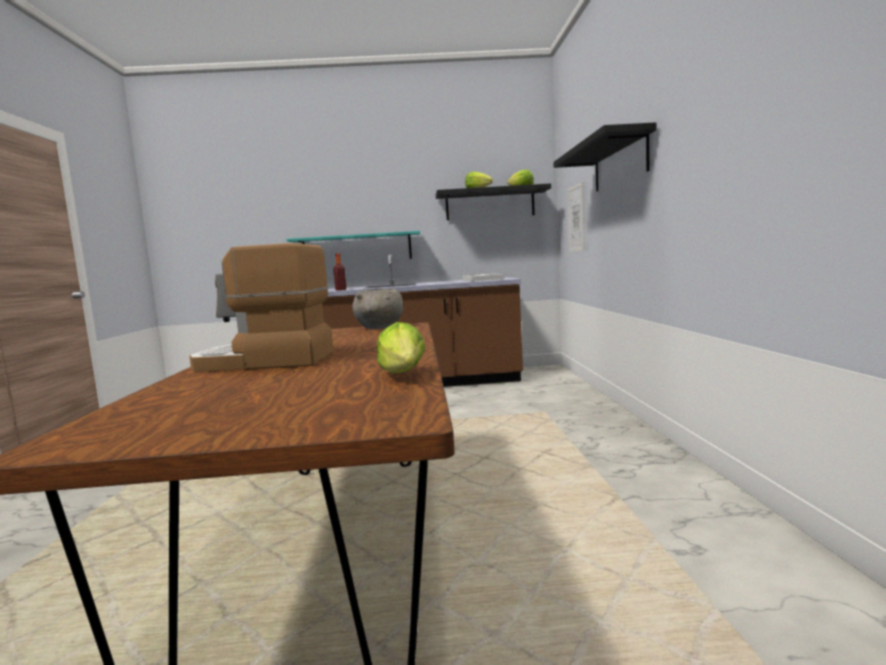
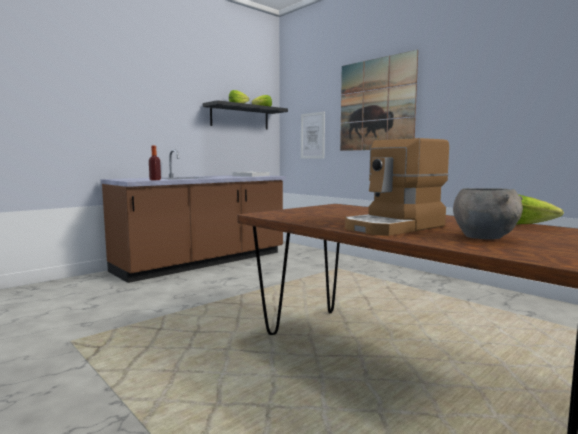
camera: 40 degrees left, 0 degrees up
turquoise shelf [286,231,420,259] -> none
grey bowl [353,289,403,329] -> grey bowl moved to [453,188,523,239]
black shelf [553,122,657,192] -> picture [340,50,418,151]

